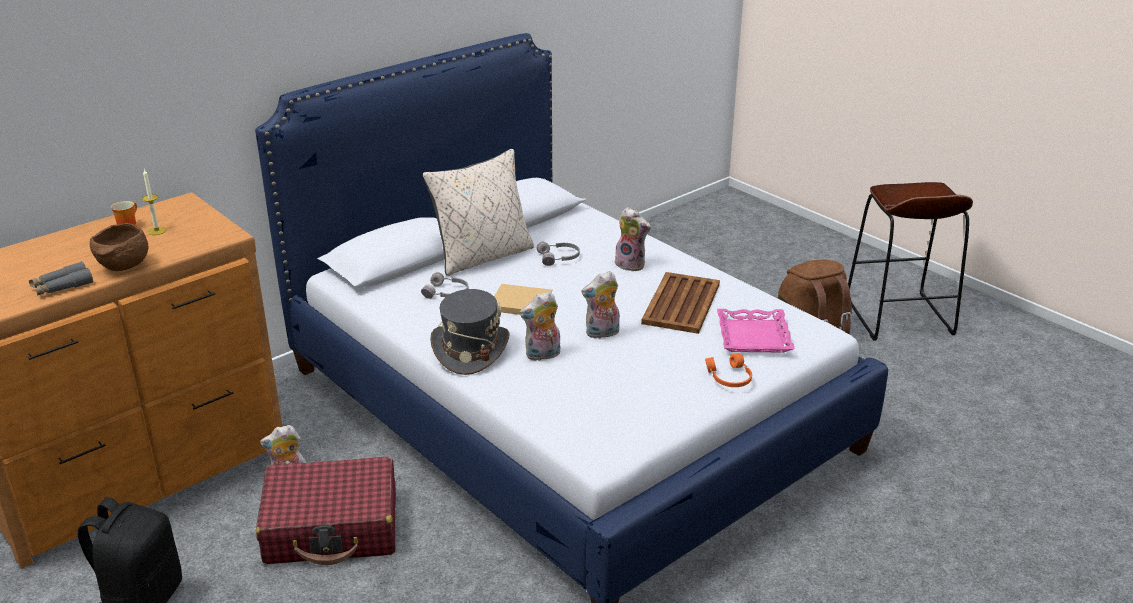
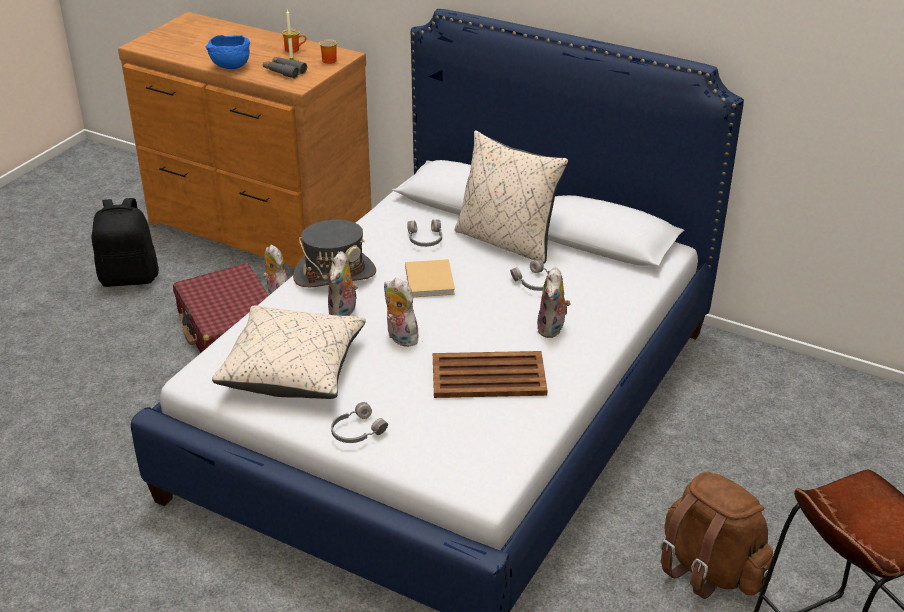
camera: 70 degrees right, 5 degrees up
grey binoculars [29,261,93,295] -> grey binoculars moved to [263,57,307,79]
brown bowl [90,223,148,271] -> blue bowl [206,35,250,69]
plush toy [519,291,561,361] -> plush toy turned 120 degrees counterclockwise [328,251,358,316]
orange headphones [705,353,752,387] -> grey headphones [331,402,388,443]
pink tray [717,309,795,352] -> none
none -> beige pillow [212,305,366,399]
none -> mug [319,39,337,64]

